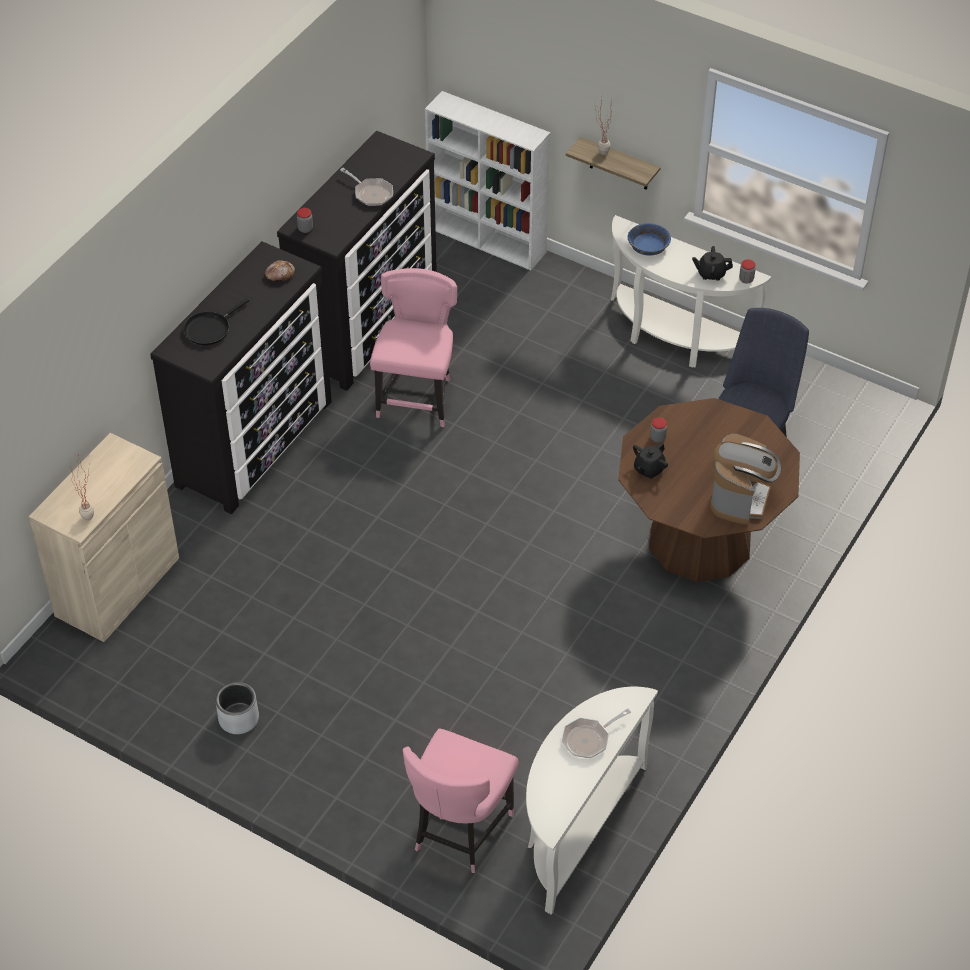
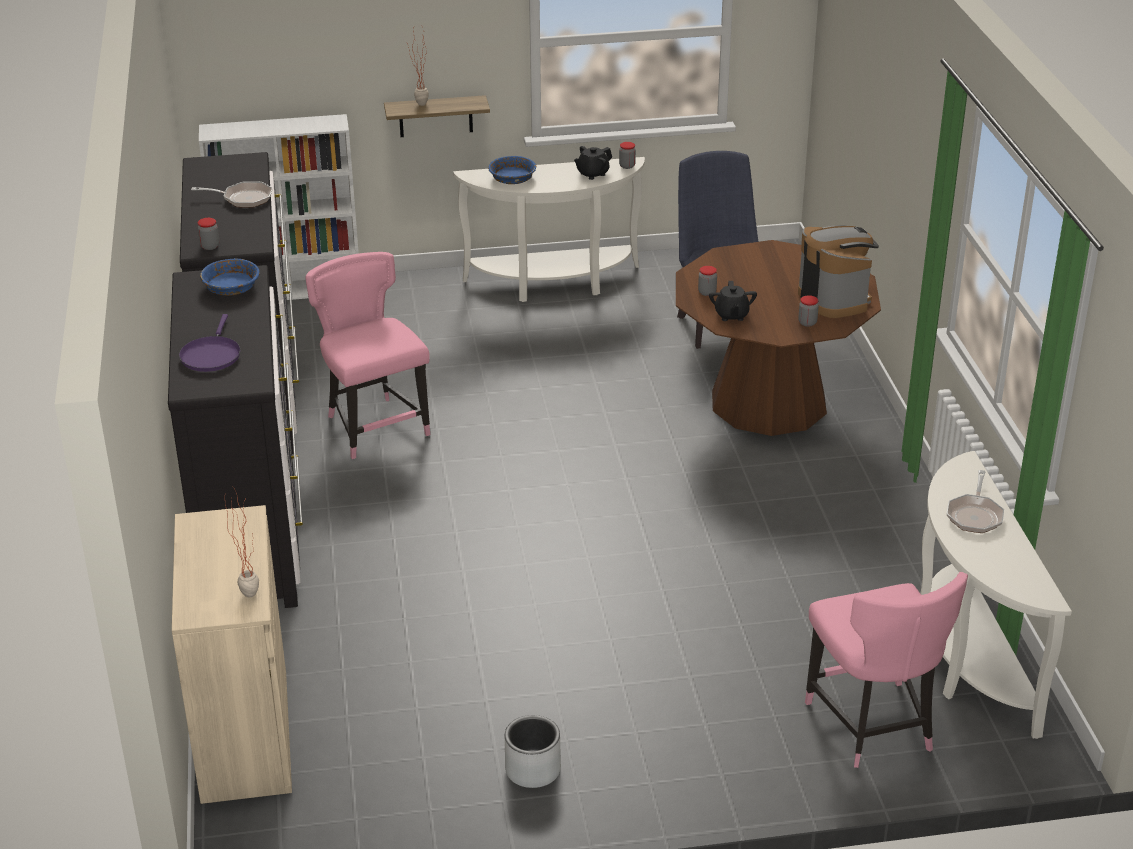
camera: 40 degrees left, 15 degrees down
black frying pan [184,298,249,345] -> purple frying pan [179,314,241,372]
bread [265,260,295,282] -> blue bowl [200,258,260,295]
none -> jar [798,295,819,327]

